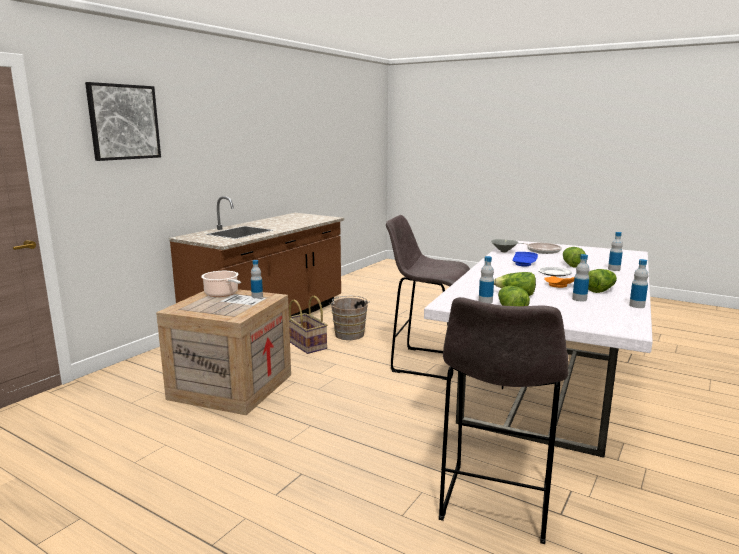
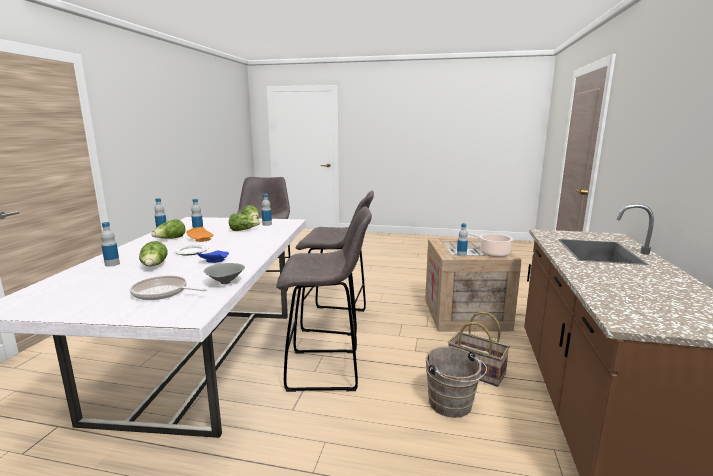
camera: 160 degrees right, 0 degrees up
picture [85,82,161,161] -> none
none -> grey stool [296,190,374,336]

